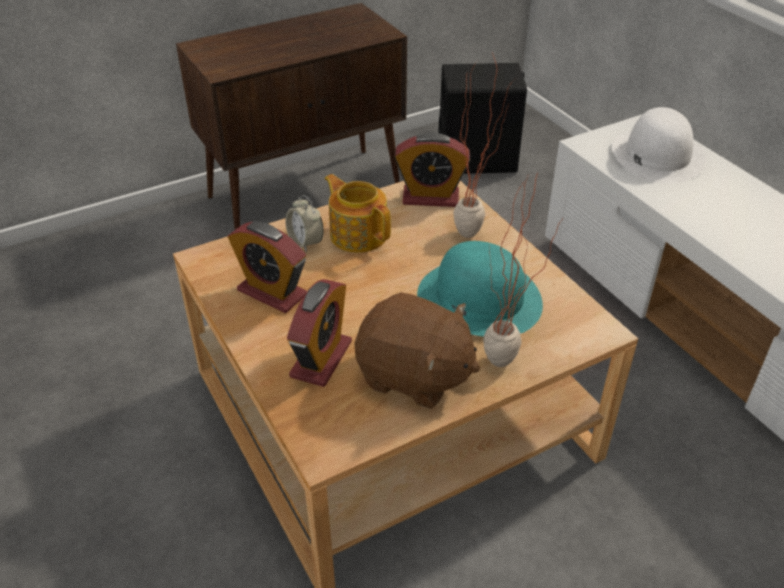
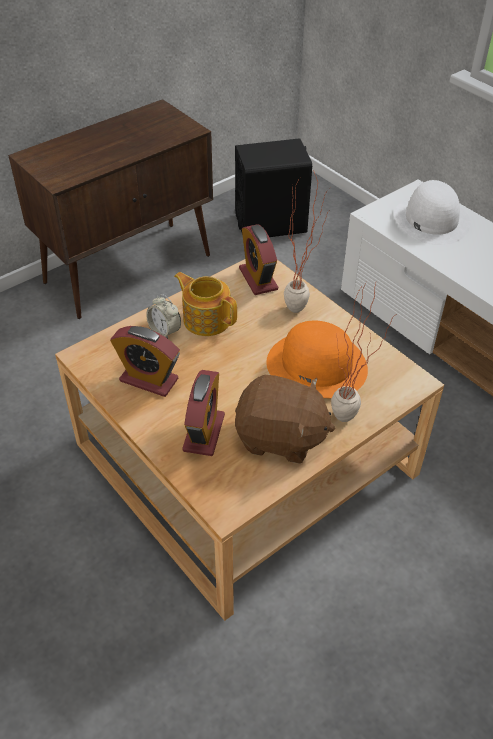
camera: 10 degrees left, 5 degrees up
alarm clock [394,133,470,207] -> alarm clock turned 75 degrees clockwise [239,224,278,295]
turquoise hat [417,241,543,337] -> orange hat [266,321,368,398]

